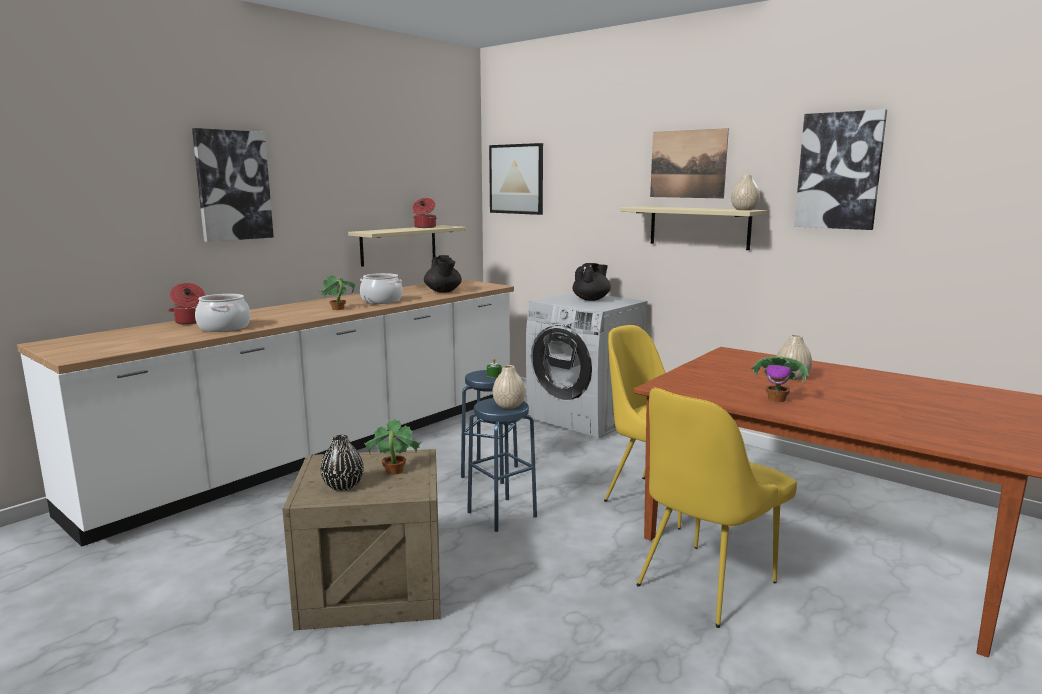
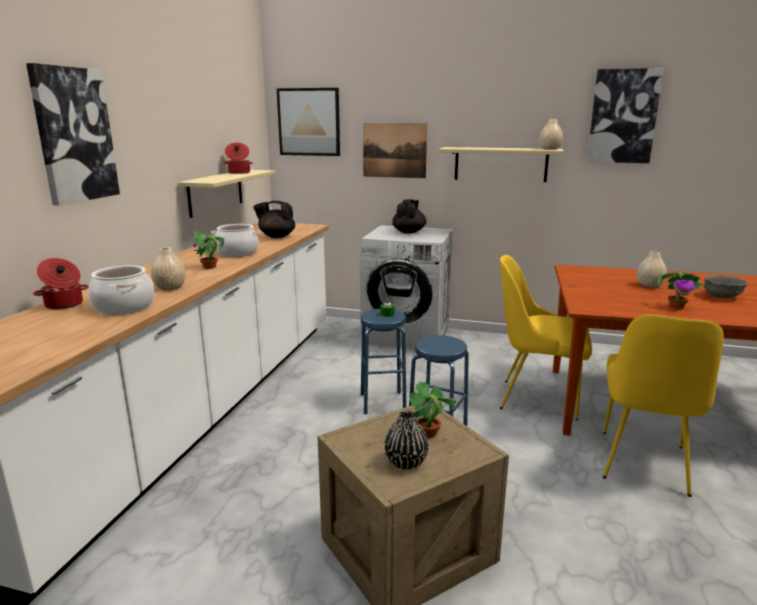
camera: 25 degrees left, 5 degrees up
black teapot [424,255,462,293] -> black teapot turned 135 degrees clockwise [253,201,295,238]
beige vase [492,365,526,409] -> beige vase moved to [151,247,186,290]
picture [650,128,729,198] -> picture moved to [363,123,427,178]
none -> grey bowl [703,275,748,298]

